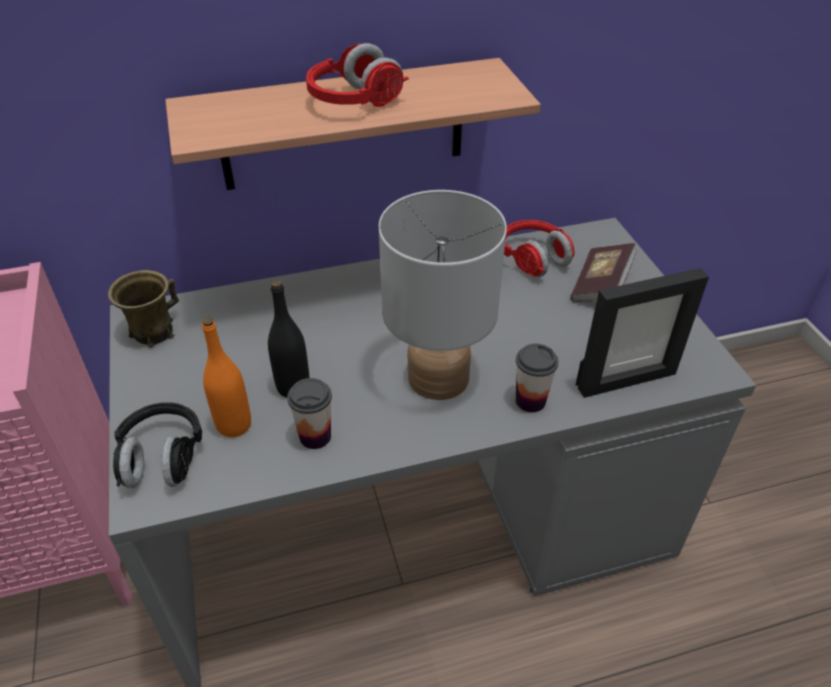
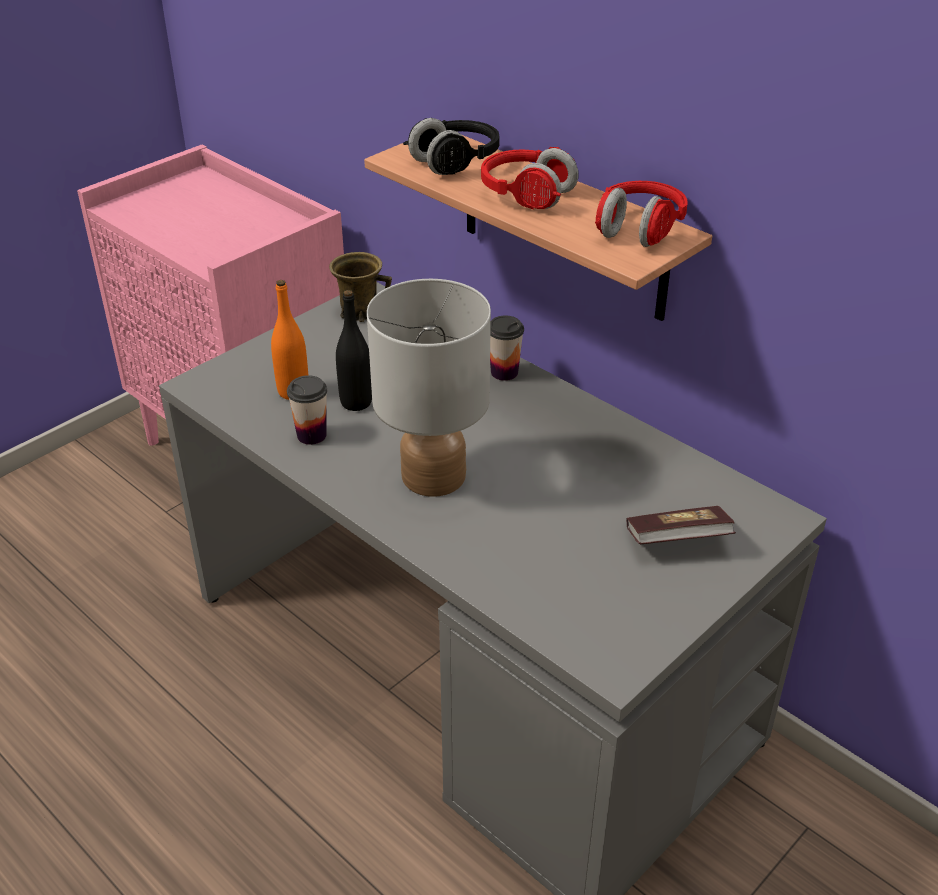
camera: 60 degrees right, 5 degrees down
black headphones [113,402,202,488] -> black headphones moved to [403,118,500,175]
red headphones [504,220,575,277] -> red headphones moved to [595,181,687,247]
cup [516,344,558,412] -> cup moved to [490,315,524,381]
picture frame [576,268,709,398] -> none

